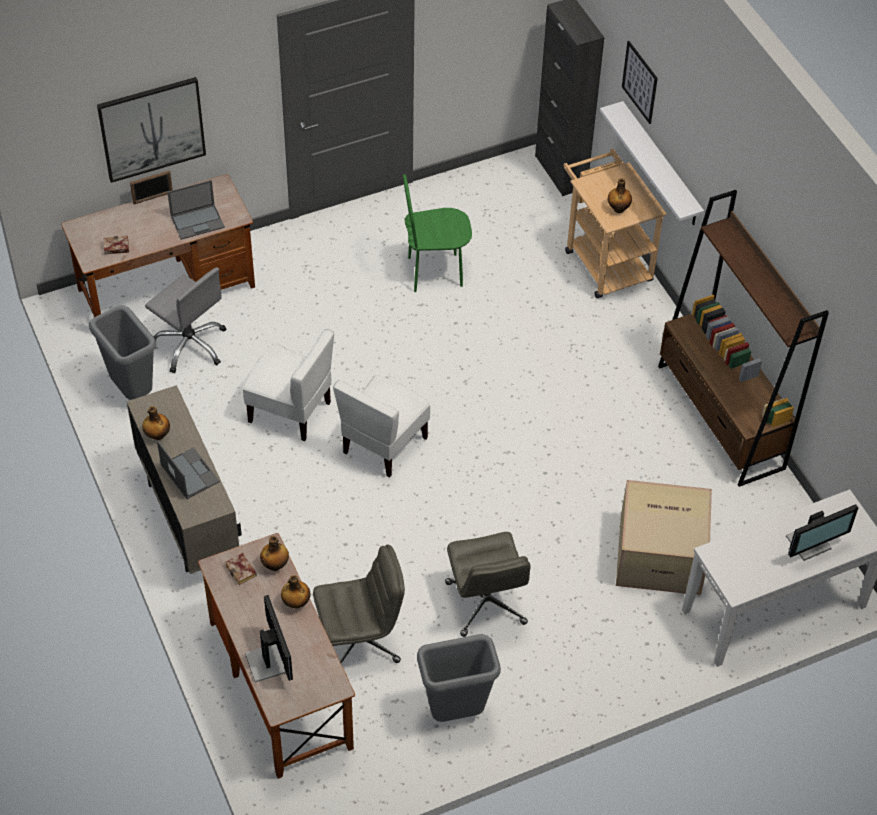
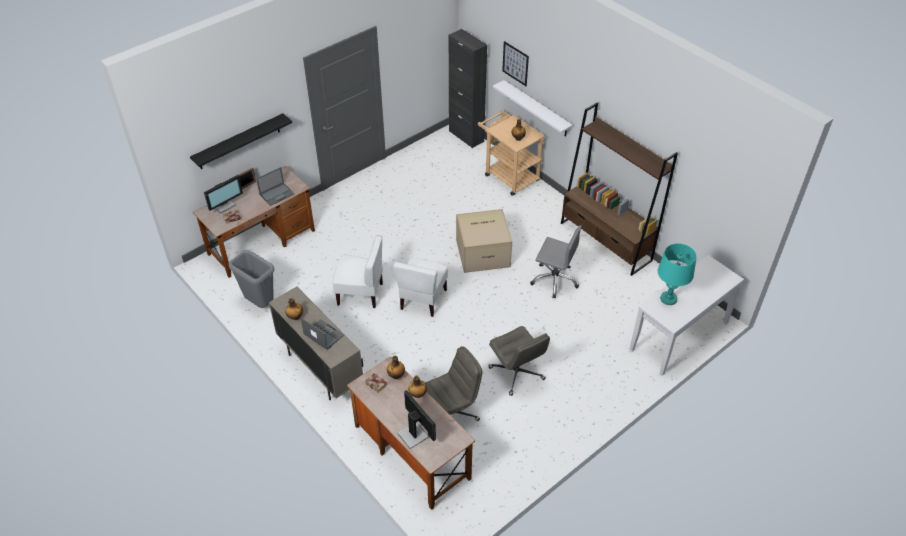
camera: 15 degrees left, 5 degrees down
picture [97,77,206,183] -> black shelf [190,113,292,169]
grey office chair [145,267,227,373] -> grey office chair moved to [530,225,582,299]
green chair [403,174,472,292] -> none
grey trash can [417,634,501,722] -> none
cardboard box [616,480,712,595] -> cardboard box moved to [456,209,512,273]
monitor [786,504,858,561] -> monitor moved to [204,175,243,213]
none -> turquoise table lamp [658,243,697,305]

